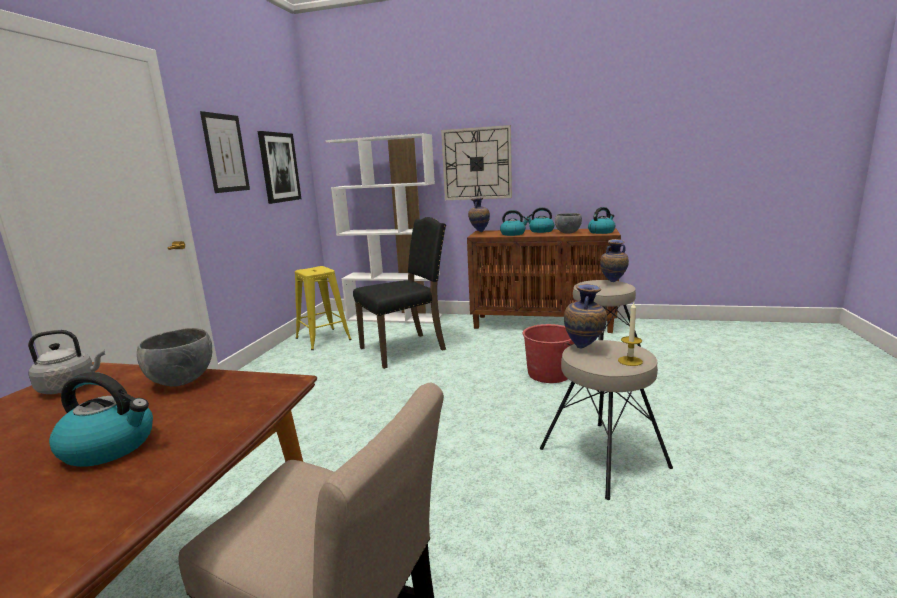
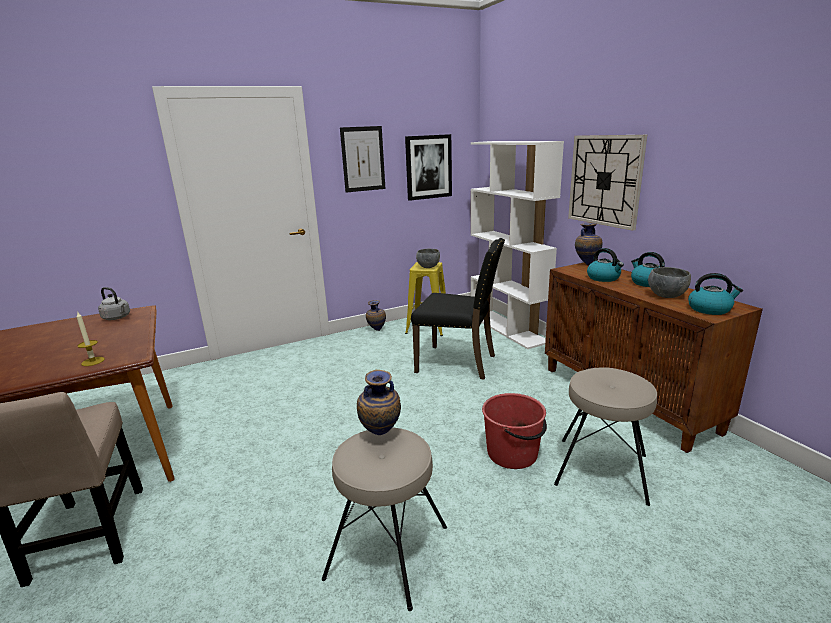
camera: 50 degrees right, 5 degrees up
kettle [49,372,153,467] -> none
grey bowl [137,328,212,387] -> grey bowl moved to [416,249,440,268]
vase [600,239,629,282] -> vase moved to [366,300,386,331]
candle [618,302,643,366] -> candle moved to [76,311,105,366]

